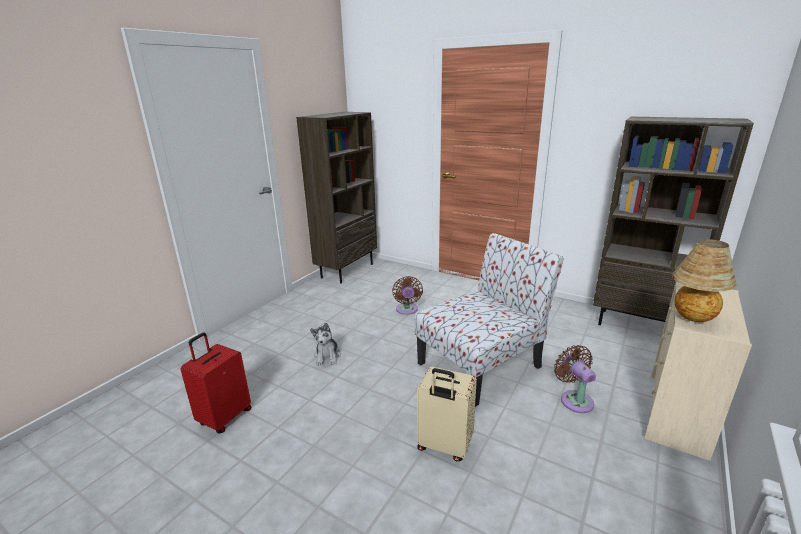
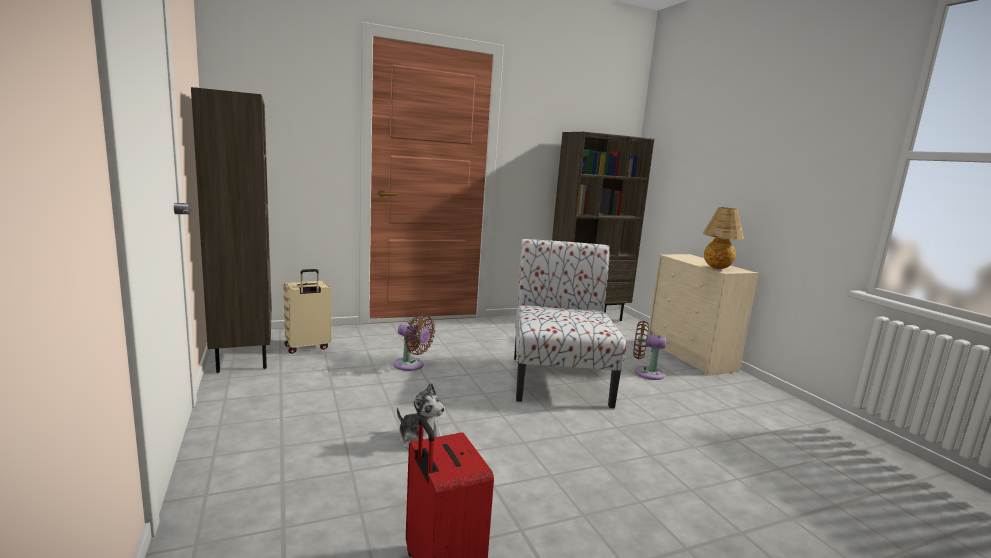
camera: 55 degrees left, 10 degrees down
beige suitcase [417,366,477,461] -> beige suitcase moved to [283,269,331,354]

